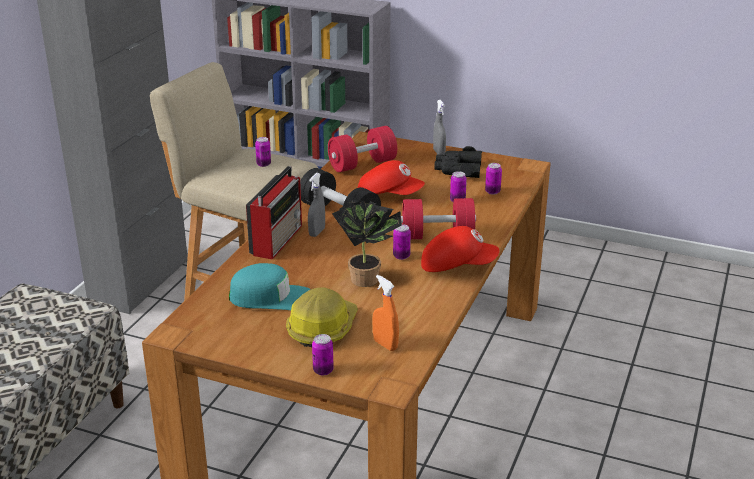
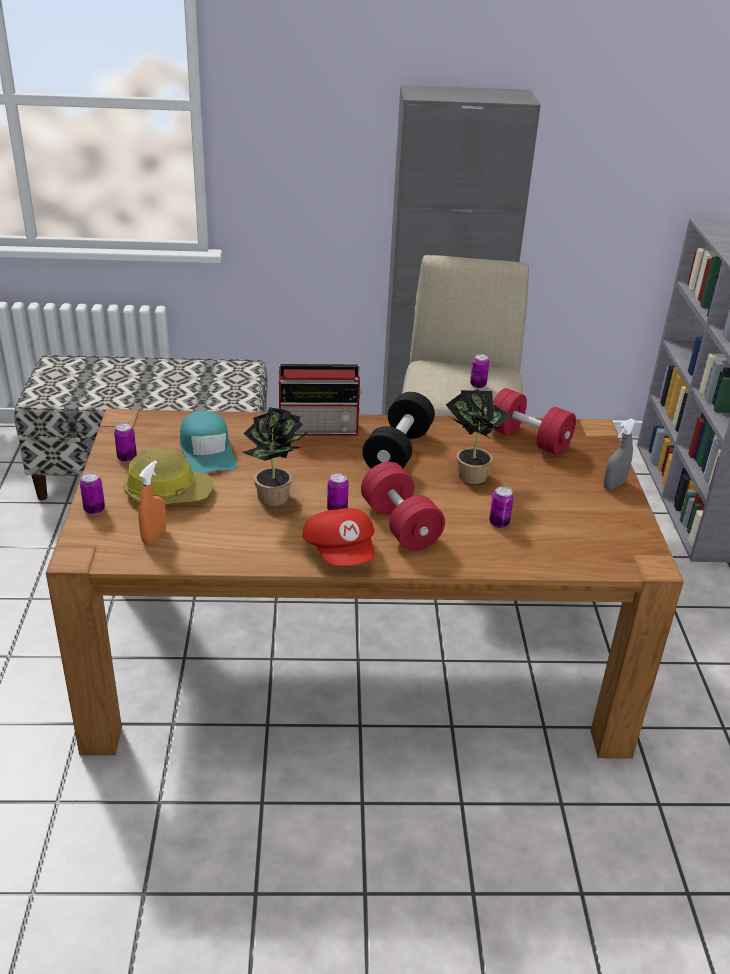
camera: 65 degrees right, 5 degrees up
grey spray bottle [308,173,325,237] -> none
red cap [358,160,425,195] -> potted plant [446,389,512,484]
black binoculars [434,146,482,178] -> none
can [485,163,502,195] -> can moved to [114,423,137,462]

